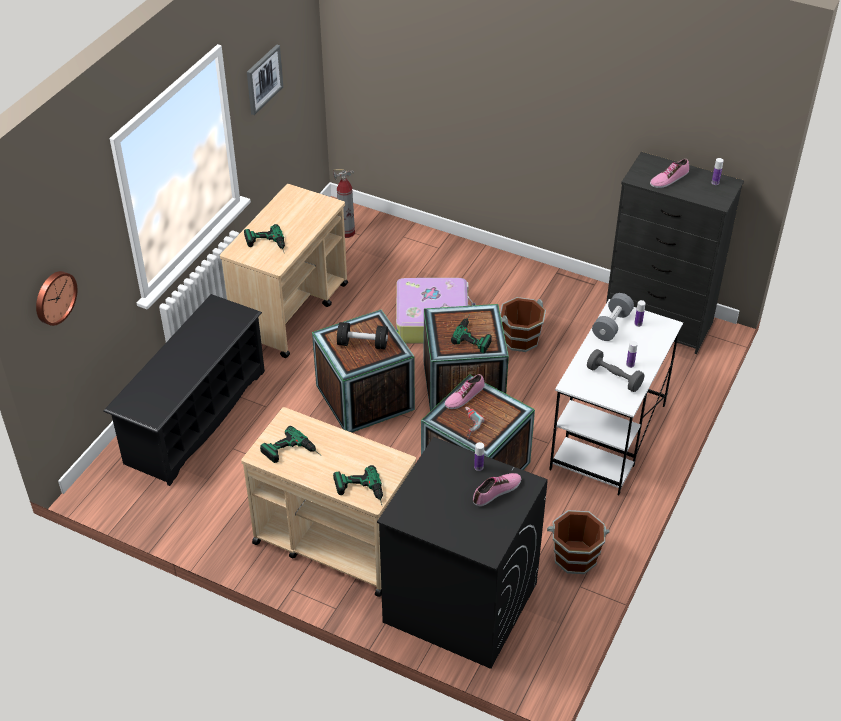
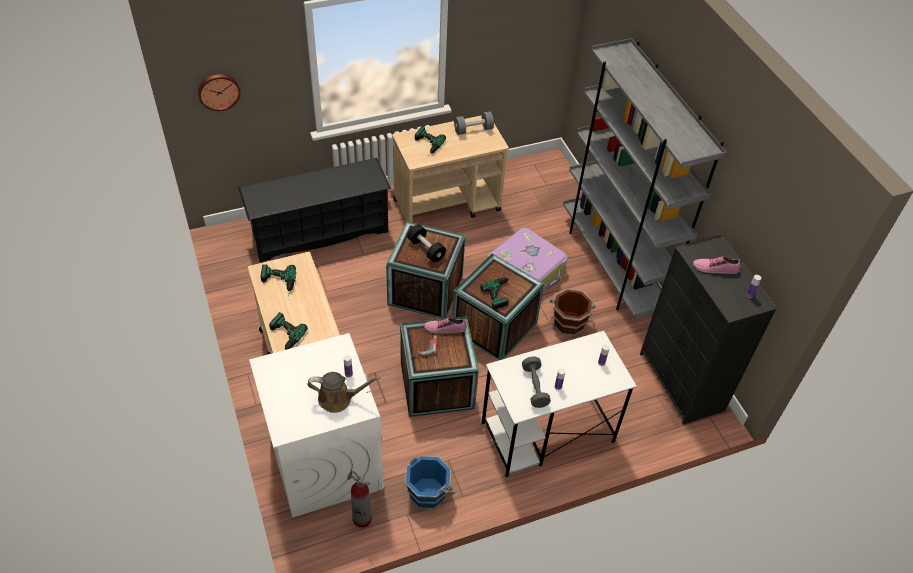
camera: 40 degrees right, 5 degrees up
picture [247,45,283,115] -> none
fire extinguisher [333,169,355,238] -> fire extinguisher moved to [347,469,372,528]
black washing machine [377,437,548,669] -> white washing machine [249,333,384,518]
shoe [473,473,521,506] -> brown watering can [307,372,381,413]
brown bucket [547,510,610,574] -> blue bucket [405,456,455,510]
grey dumbbell [592,293,634,341] -> grey dumbbell moved to [454,111,494,135]
none -> grey bookcase [563,38,727,319]

